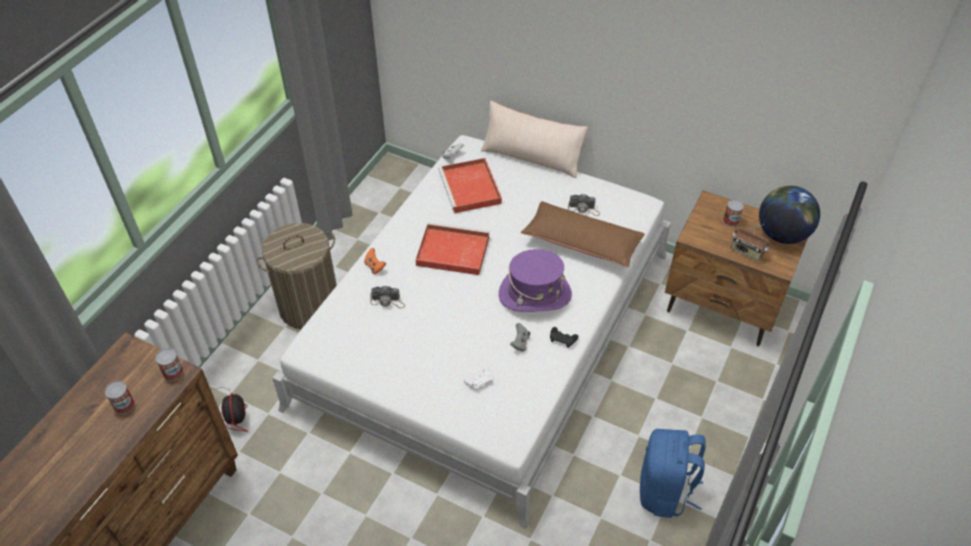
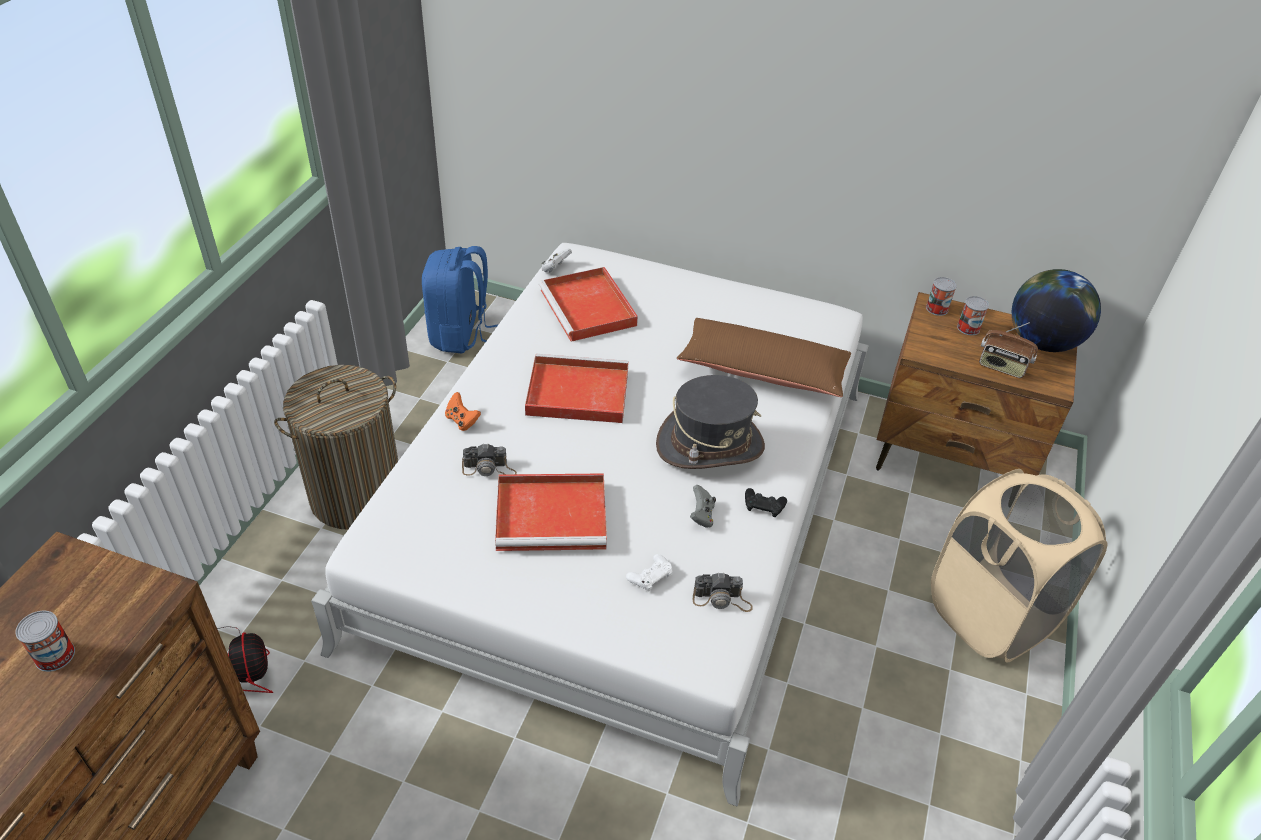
camera: 10 degrees left, 5 degrees down
can [155,348,183,381] -> can moved to [926,277,957,316]
beige pillow [481,101,588,178] -> none
purple hat [499,249,572,312] -> grey hat [656,375,765,469]
camera [568,194,600,216] -> camera moved to [693,572,753,612]
blue backpack [639,429,706,518] -> blue backpack moved to [422,246,499,353]
none -> red tray [495,473,607,551]
none -> beige laundry basket [931,469,1107,663]

